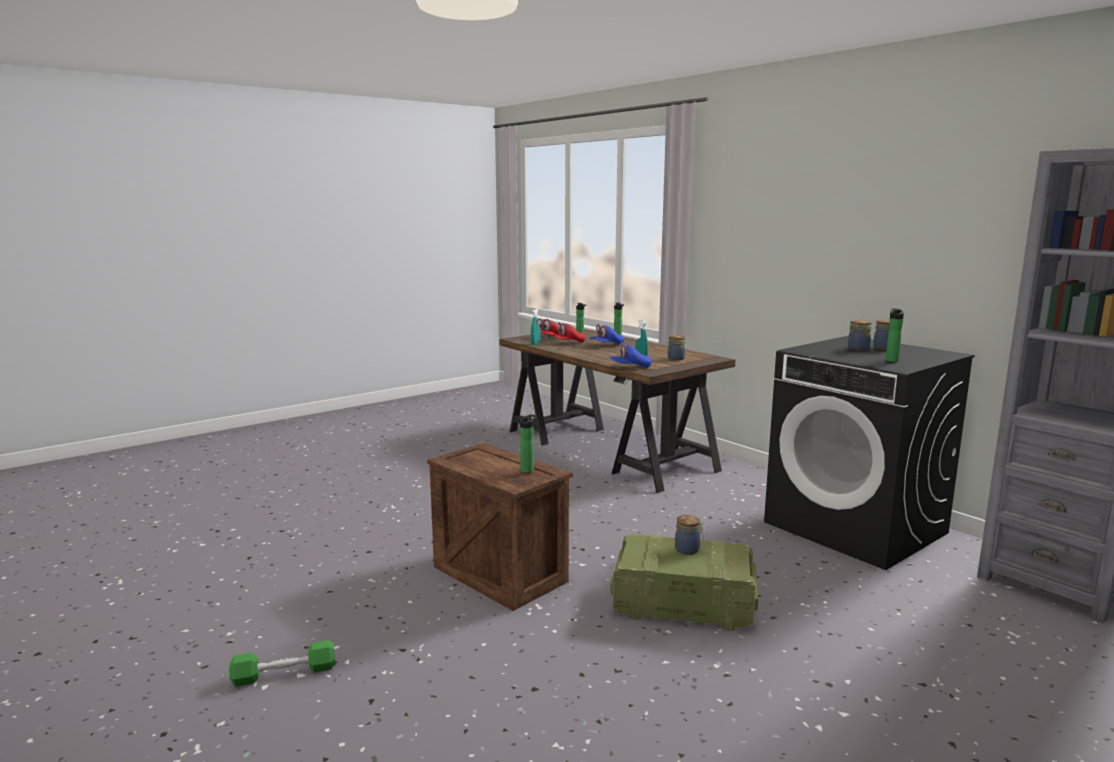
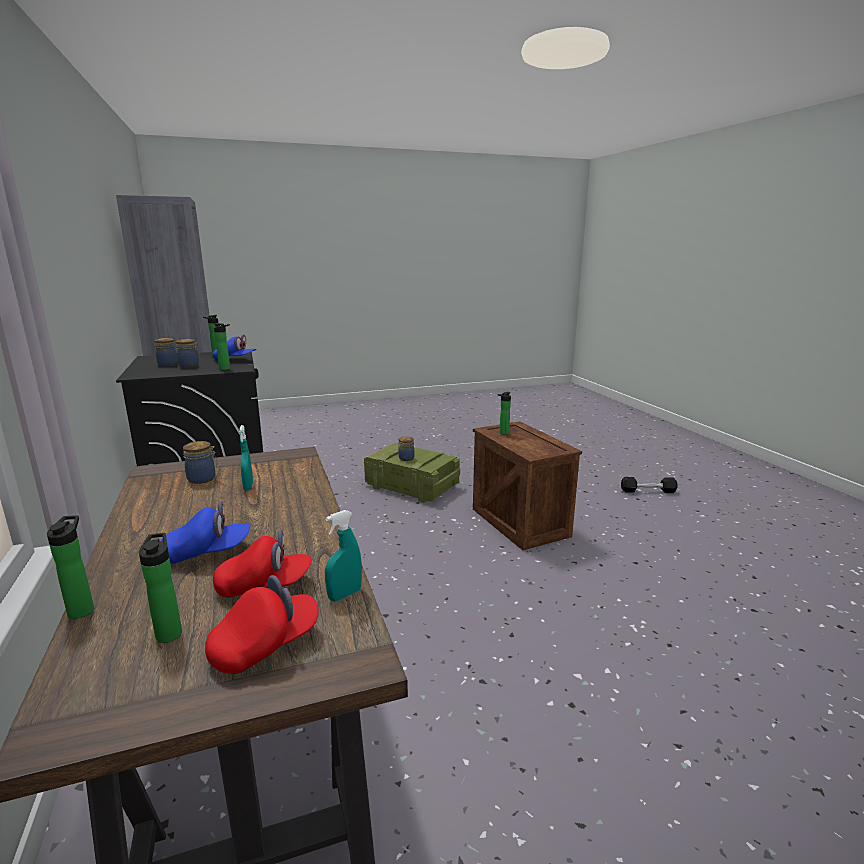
camera: 160 degrees left, 5 degrees up
green dumbbell [229,640,335,687] -> black dumbbell [621,477,678,493]
blue cap [609,342,652,368] -> blue cap moved to [213,335,257,361]
none -> bottle [214,323,230,370]

